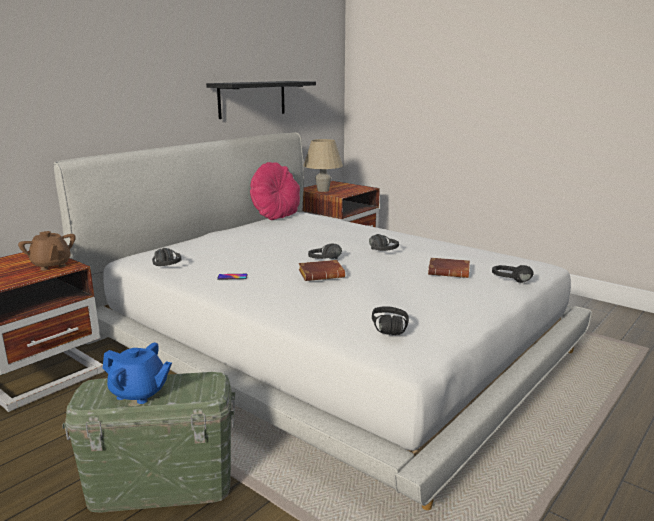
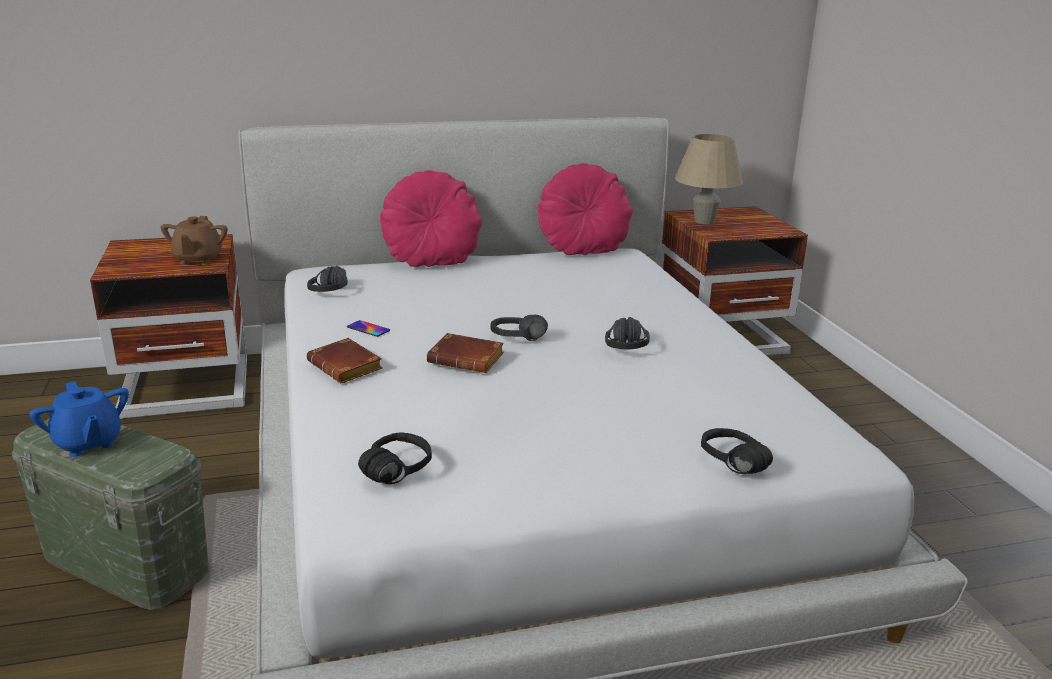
camera: 35 degrees right, 5 degrees up
black shelf [206,81,316,119] -> none
brown book [428,258,470,278] -> brown book moved to [307,338,383,383]
none -> pink pillow [380,170,482,267]

